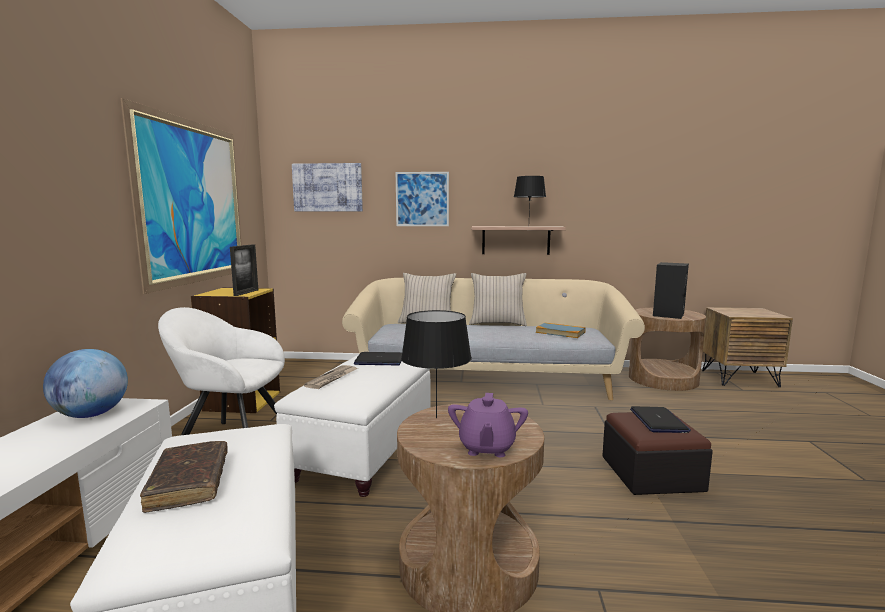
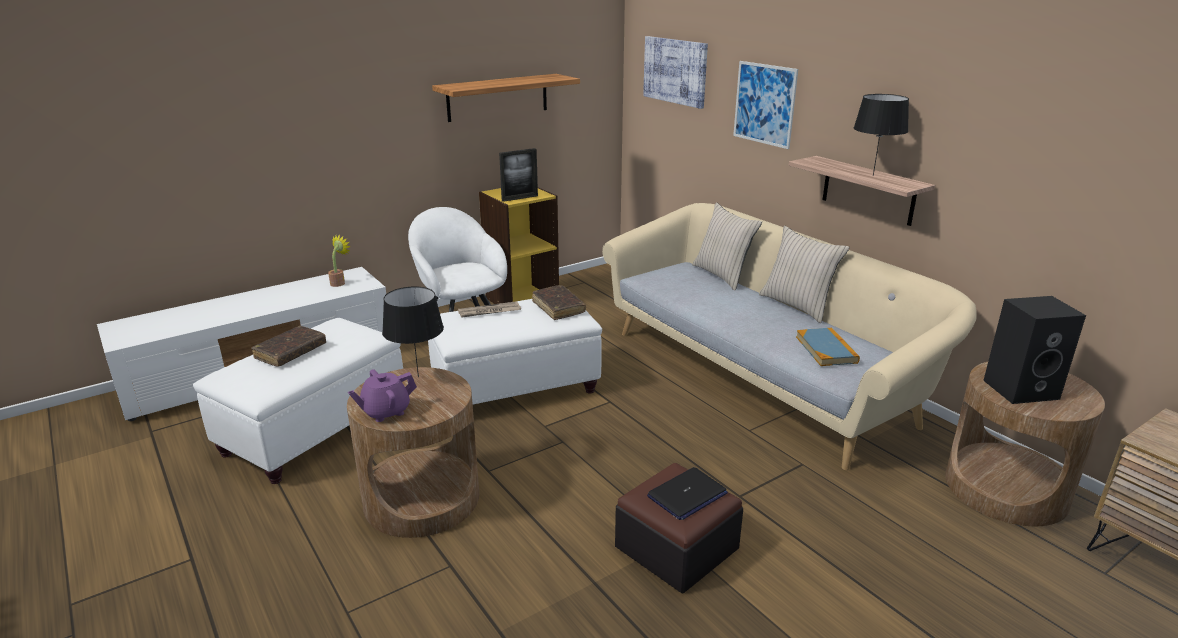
camera: 50 degrees right, 15 degrees up
globe [43,349,128,418] -> potted plant [328,234,351,287]
picture [121,98,242,294] -> shelf [432,74,580,122]
laptop [354,352,402,365] -> brown book [532,285,586,320]

